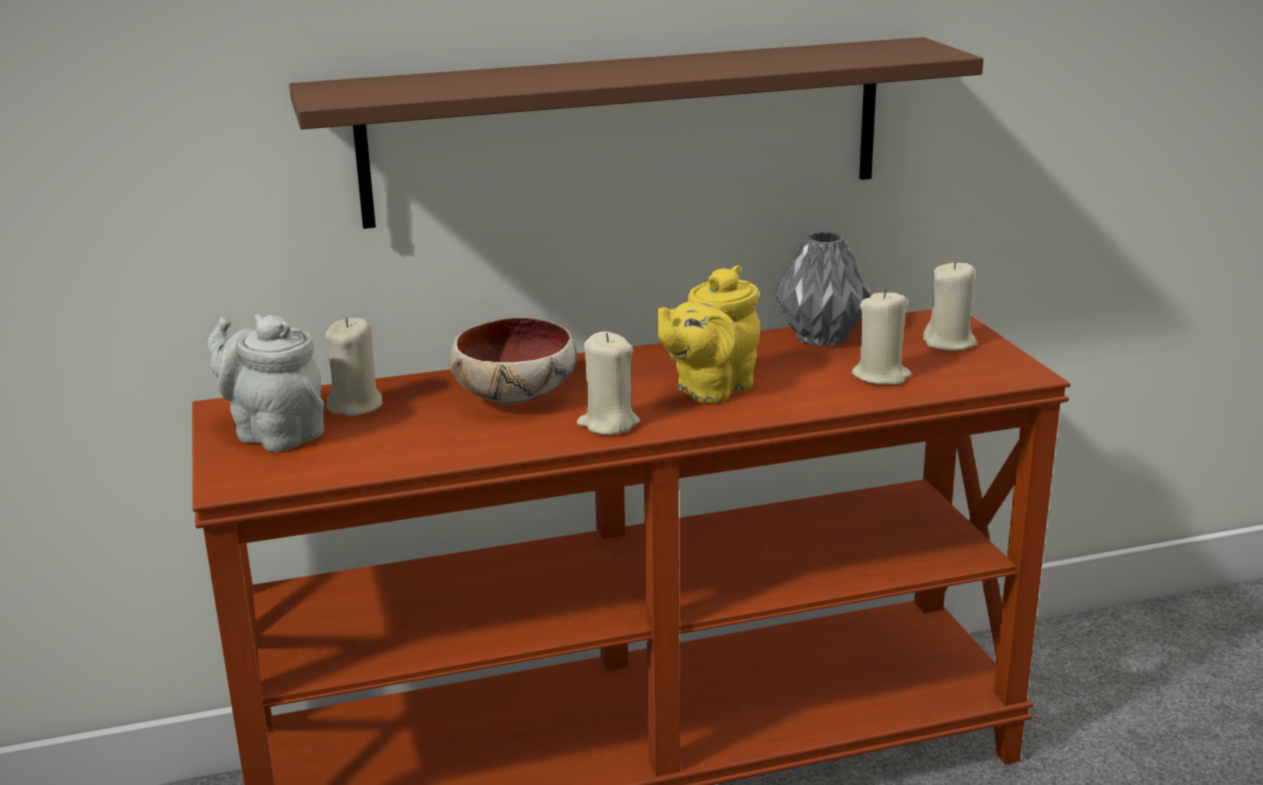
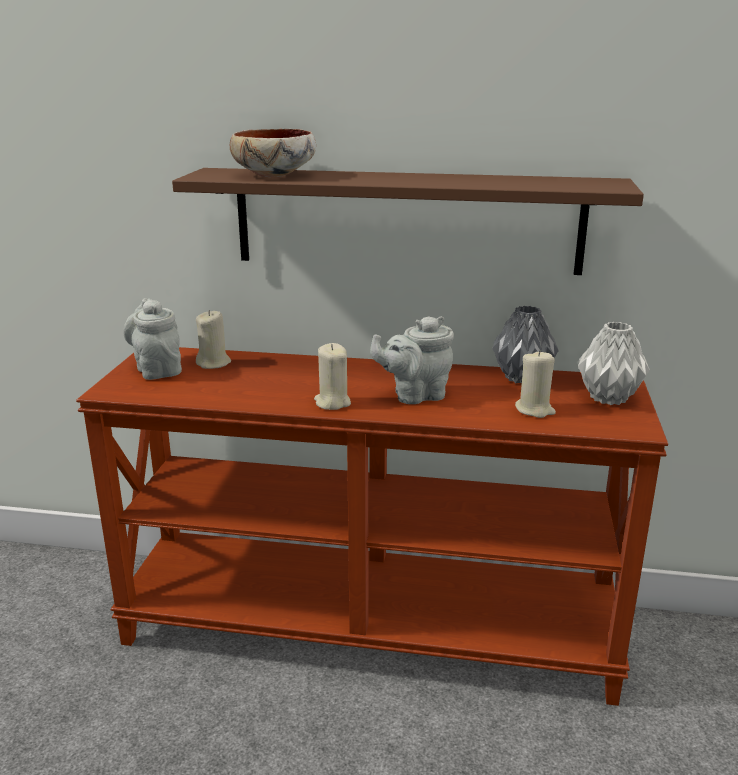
camera: 25 degrees right, 0 degrees up
bowl [449,317,577,405] -> bowl moved to [230,129,316,177]
yellow teapot [657,265,760,403] -> grey teapot [370,316,454,404]
beige candle [923,261,977,351] -> grey vase [578,322,650,405]

